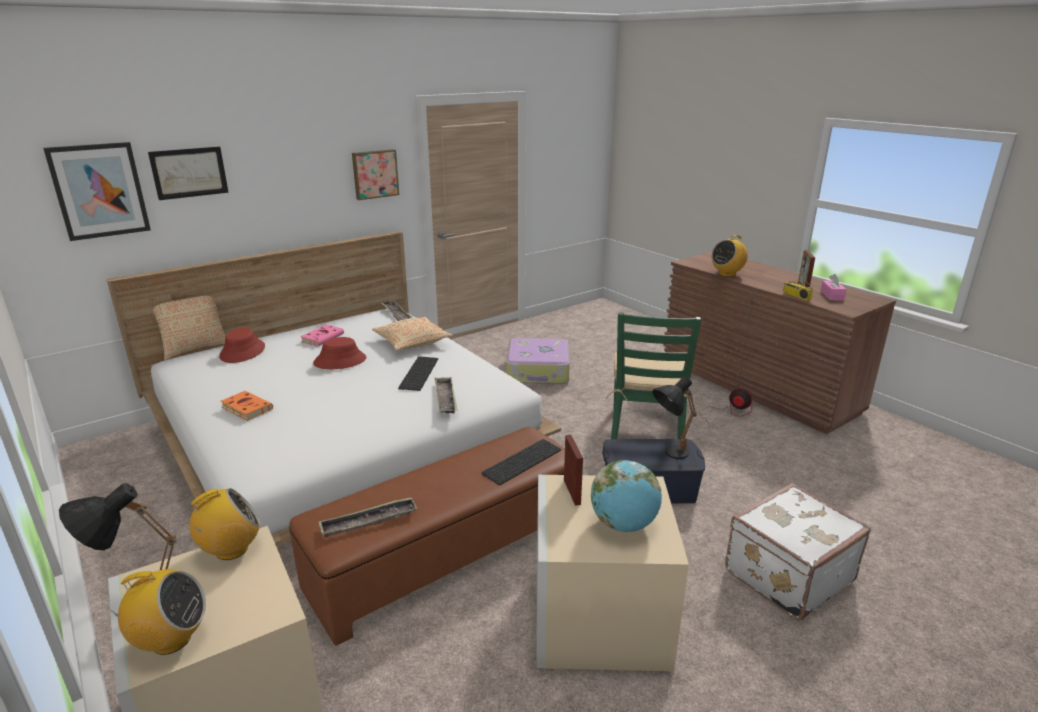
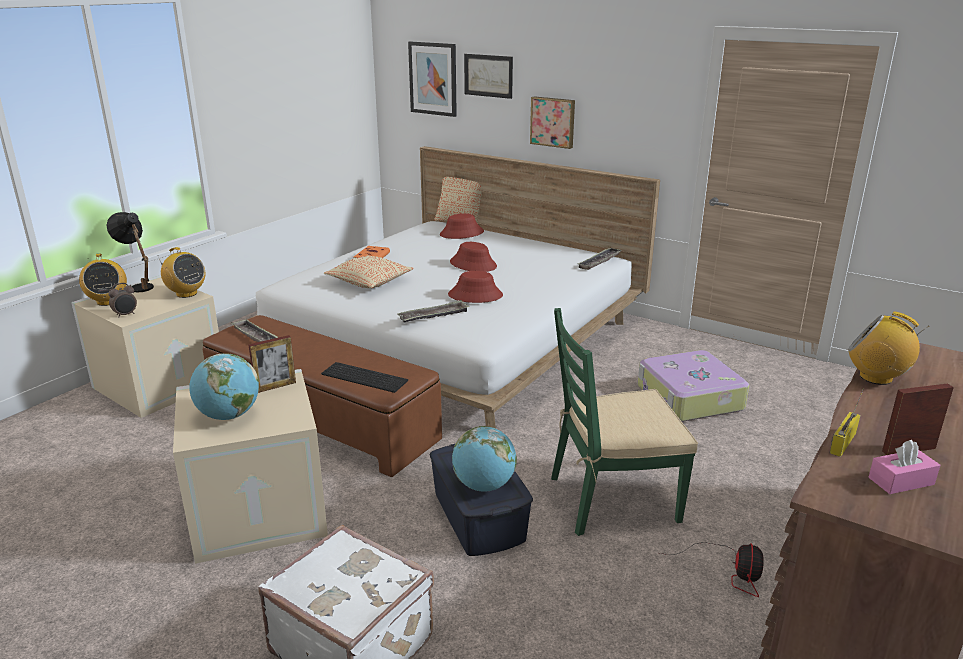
camera: 70 degrees right, 0 degrees up
pink book [300,325,344,346] -> none
picture [352,149,399,200] -> picture moved to [530,96,575,149]
beige pillow [372,317,452,350] -> beige pillow moved to [324,255,414,288]
keyboard [398,356,438,391] -> red hat [448,271,503,303]
black table lamp [652,376,696,459] -> globe [452,426,517,492]
none -> alarm clock [108,283,137,318]

